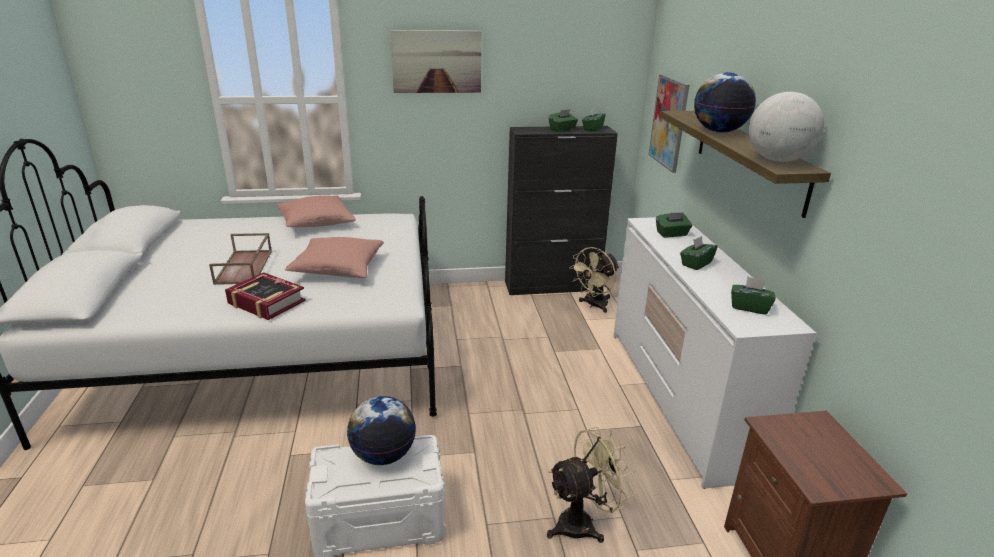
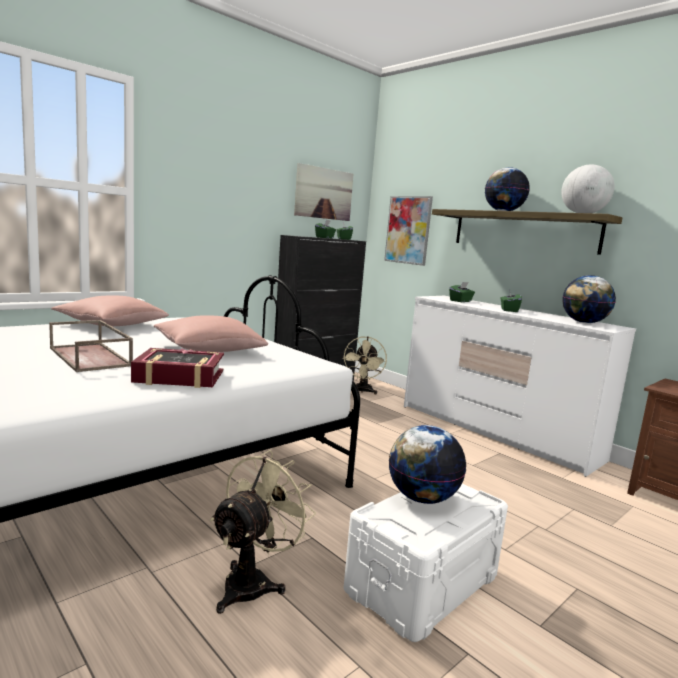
camera: 35 degrees left, 15 degrees down
picture [390,30,481,93] -> picture moved to [294,163,353,221]
beige fan [547,427,636,543] -> beige fan moved to [210,450,316,614]
green tissue box [731,276,776,315] -> globe [562,275,616,323]

